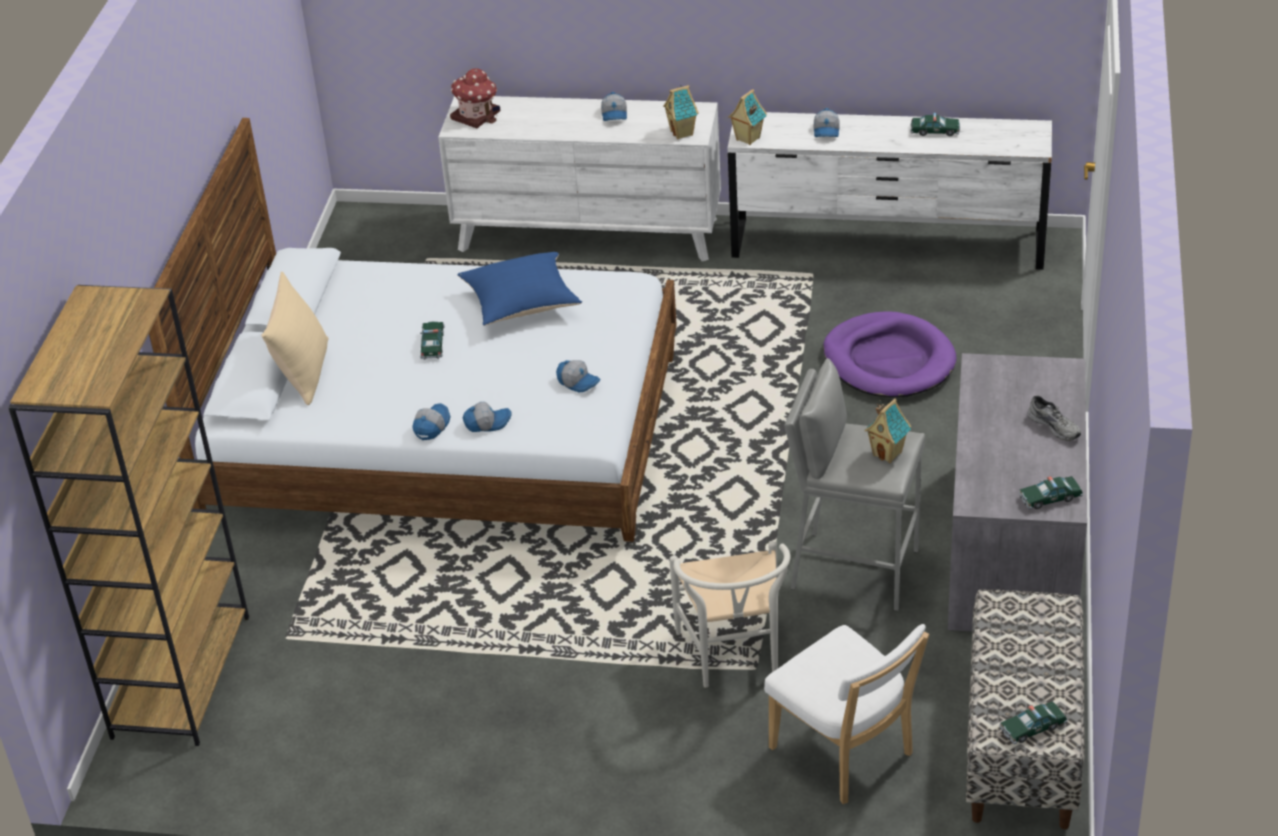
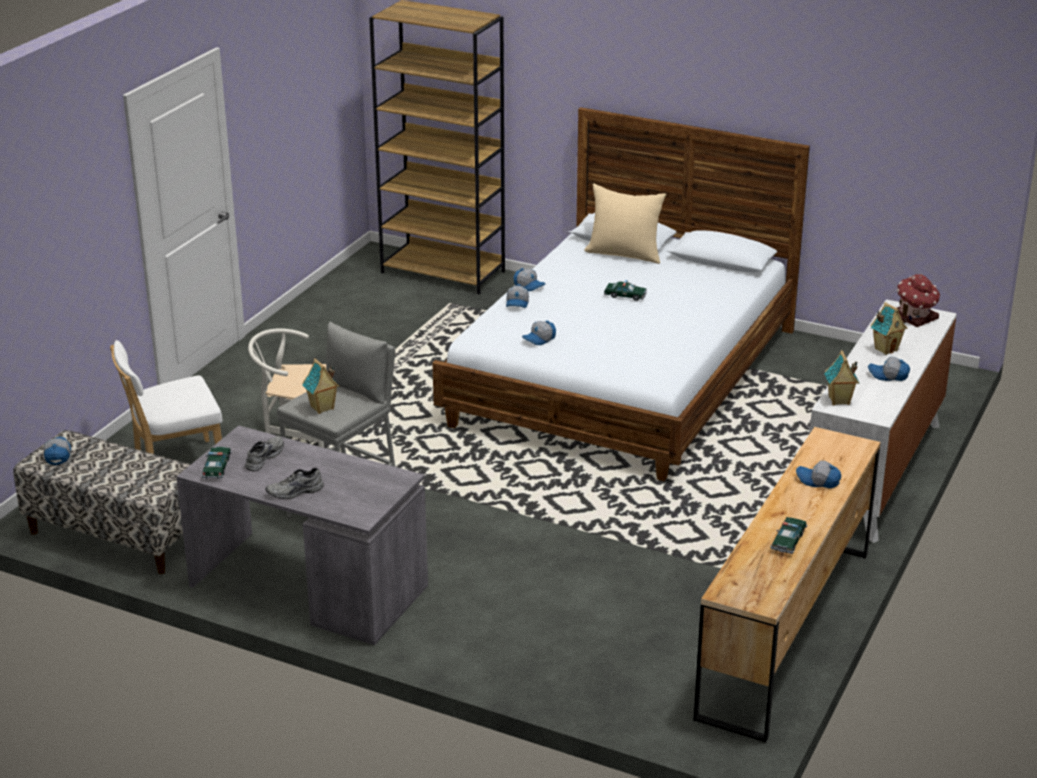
camera: 105 degrees right, 10 degrees down
blue pillow [457,252,582,326] -> none
toy house [728,89,767,145] -> toy house moved to [870,302,907,355]
white dresser [728,112,1052,270] -> brown dresser [694,427,881,743]
purple dog bed [823,311,957,398] -> none
toy car [999,701,1068,744] -> cap [44,436,71,465]
none -> grey shoe [245,436,284,472]

